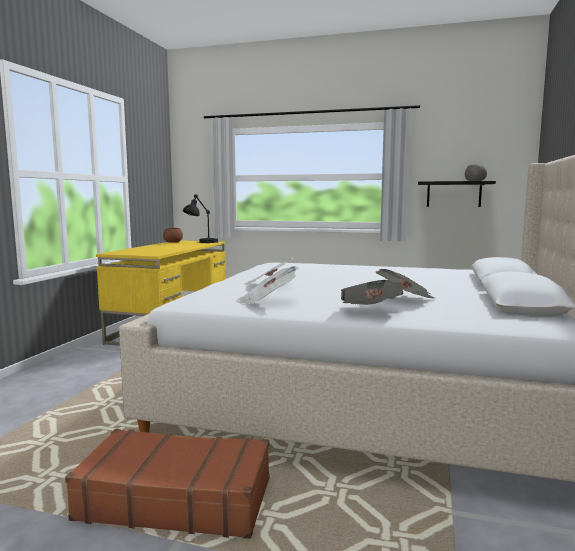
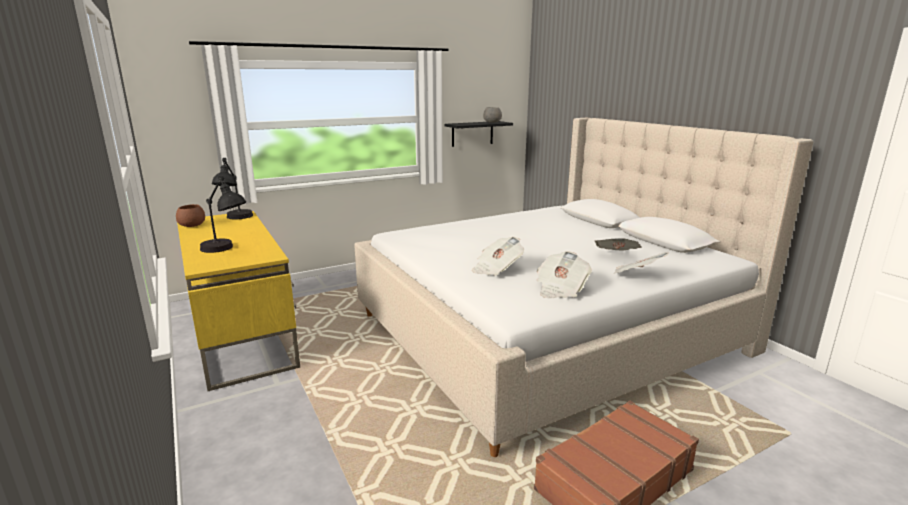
camera: 45 degrees left, 10 degrees up
none -> black table lamp [200,175,246,253]

